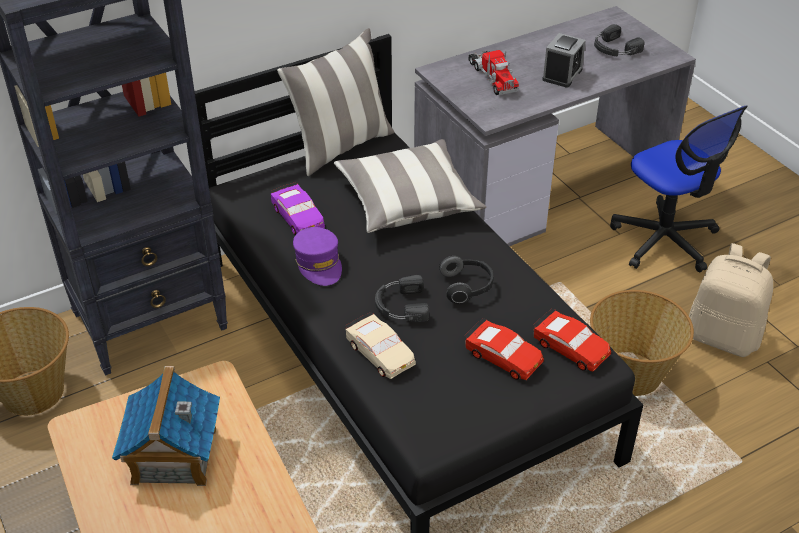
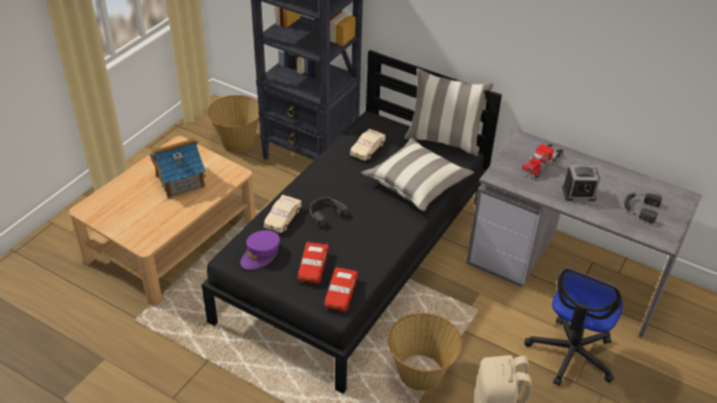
camera: 60 degrees right, 0 degrees up
purple toy car [271,182,325,235] -> beige toy car [350,128,386,161]
purple cap [293,227,342,286] -> purple cap moved to [240,230,280,270]
headphones [439,255,494,303] -> none

